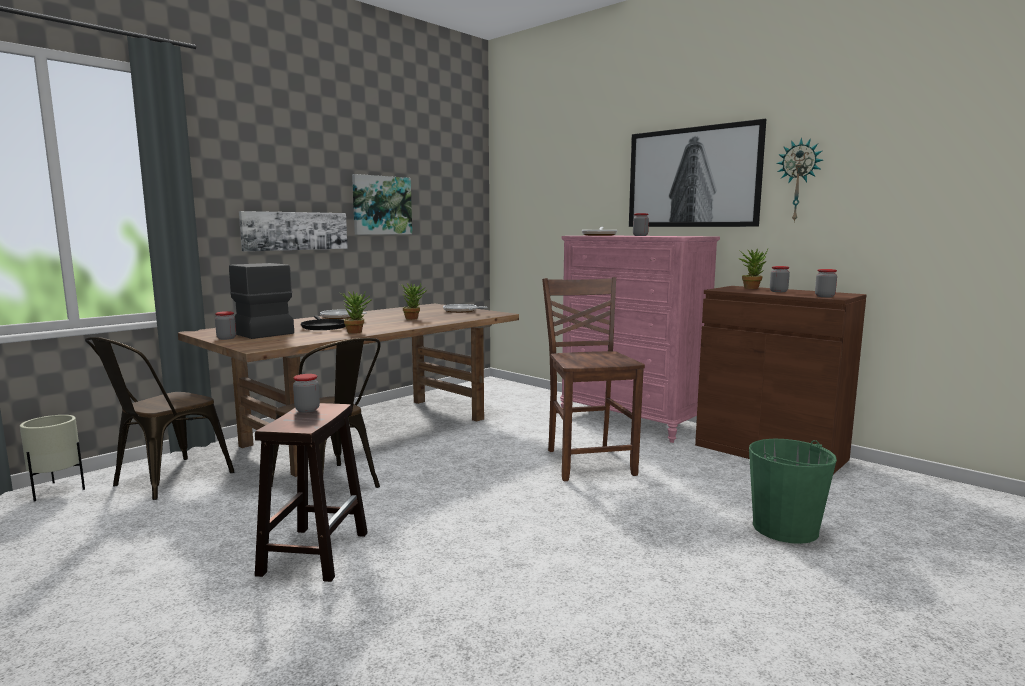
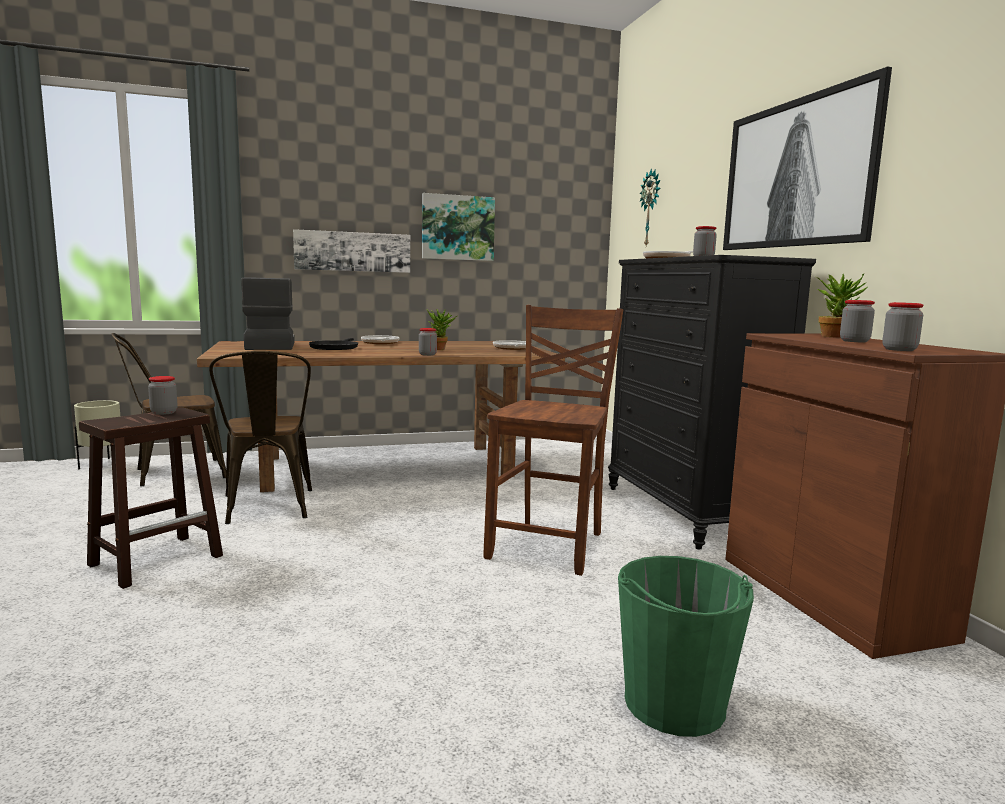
camera: 30 degrees right, 0 degrees up
jar [215,311,236,340] -> jar moved to [419,328,437,356]
potted plant [340,291,373,334] -> none
pink dresser [560,236,720,443] -> black dresser [608,255,816,550]
wall clock [776,137,823,223] -> wall clock moved to [640,169,660,246]

